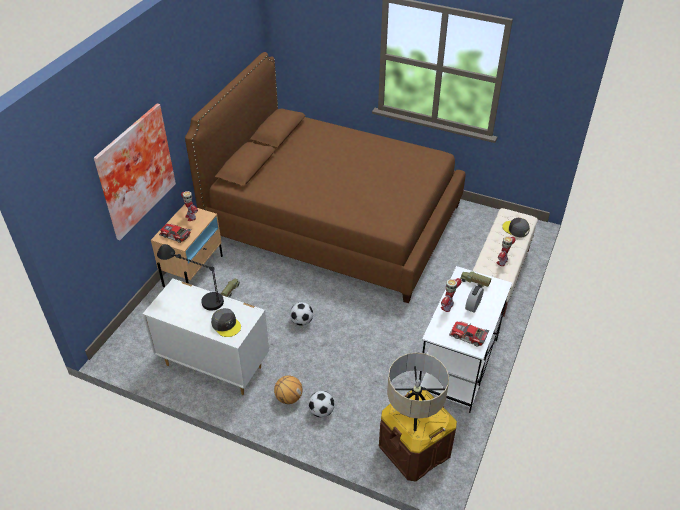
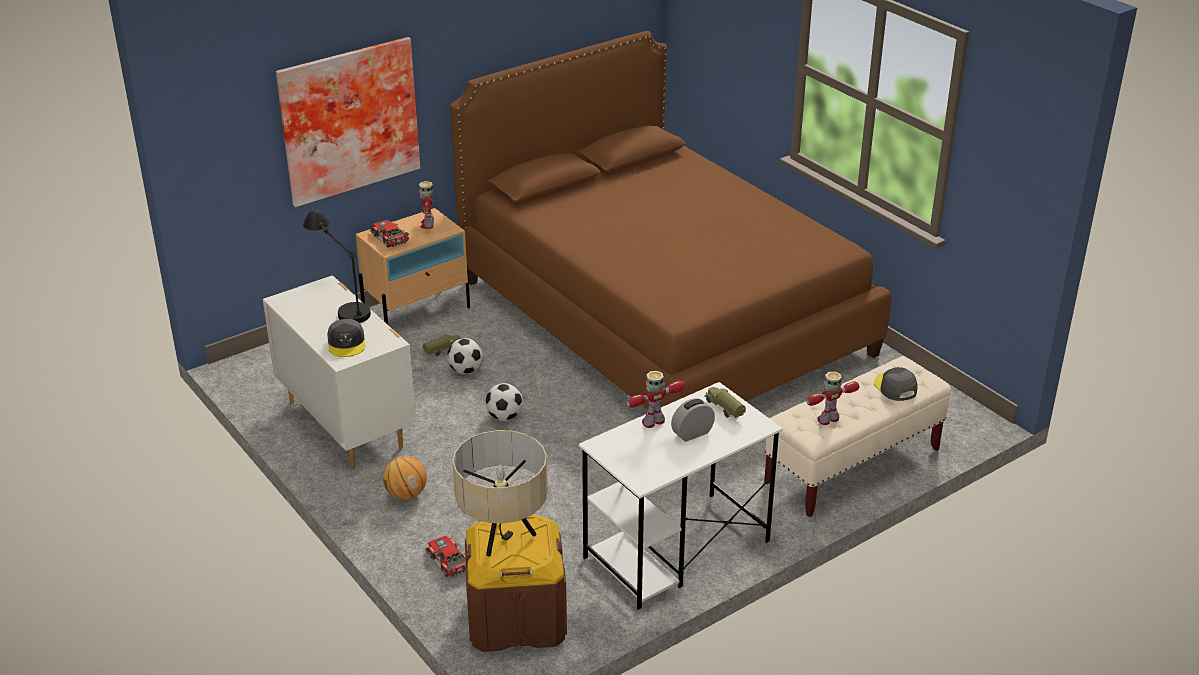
camera: 30 degrees right, 10 degrees down
football [308,391,335,417] -> football moved to [447,338,483,374]
toy car [449,321,489,346] -> toy car moved to [425,536,466,577]

